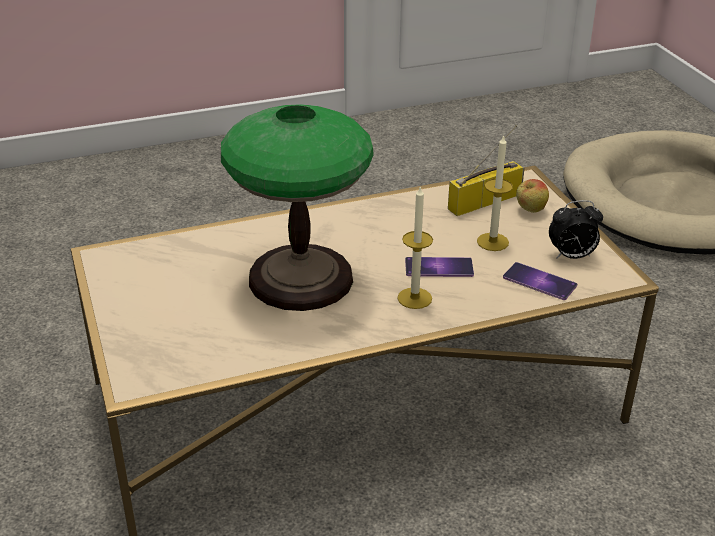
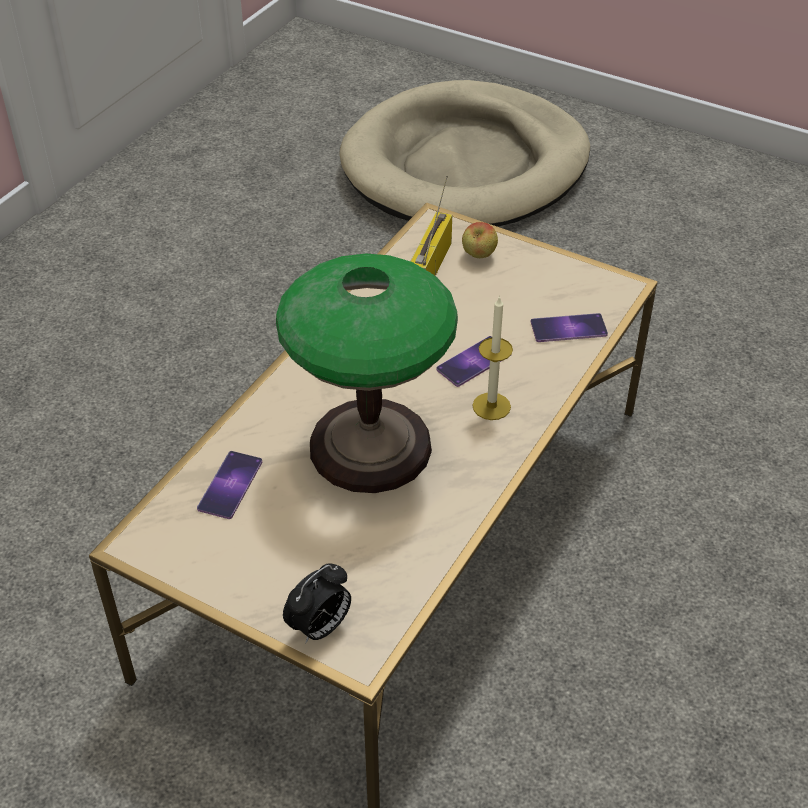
camera: 40 degrees left, 10 degrees up
candle [477,134,513,251] -> none
alarm clock [549,200,603,259] -> alarm clock moved to [283,564,351,643]
none -> phone [197,451,262,519]

